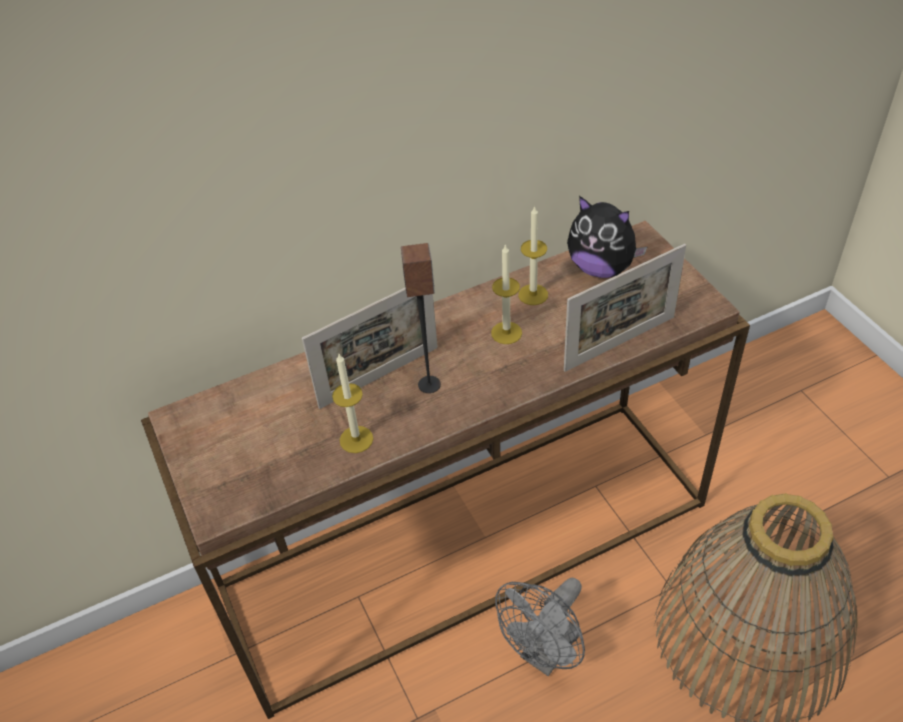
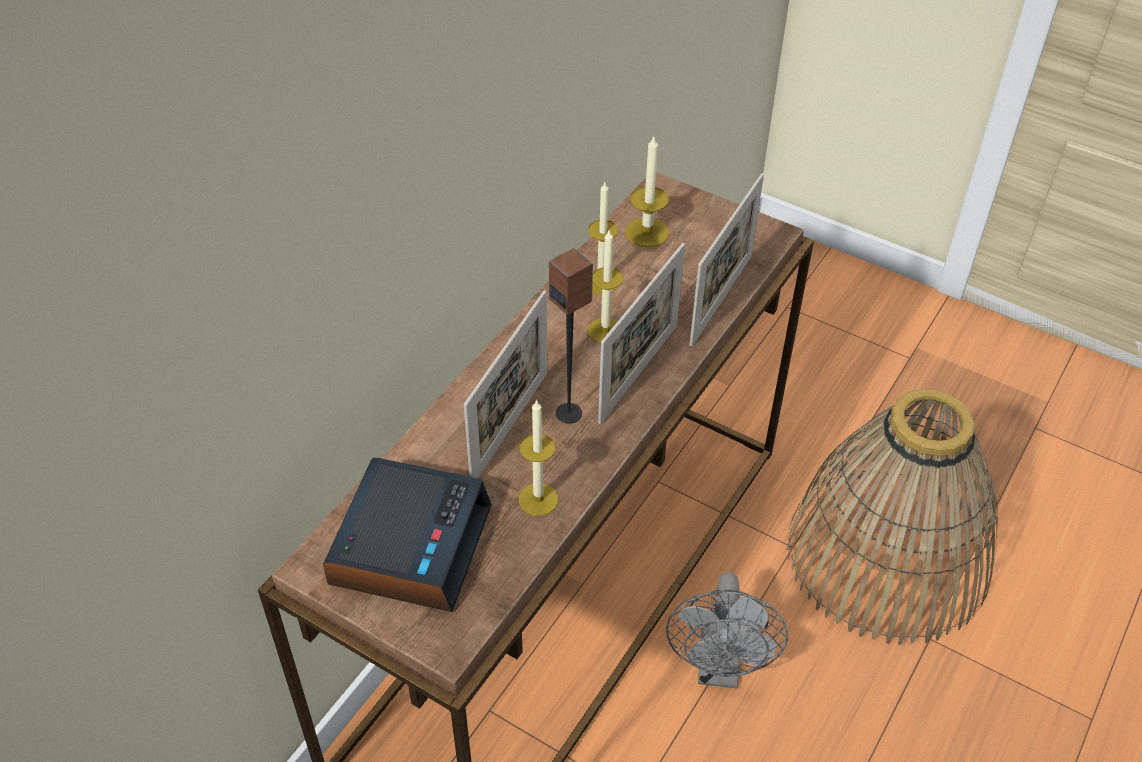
camera: 35 degrees left, 0 degrees up
plush toy [567,196,647,278] -> candle [625,136,669,247]
none -> alarm clock [323,458,492,612]
none -> picture frame [598,243,685,424]

